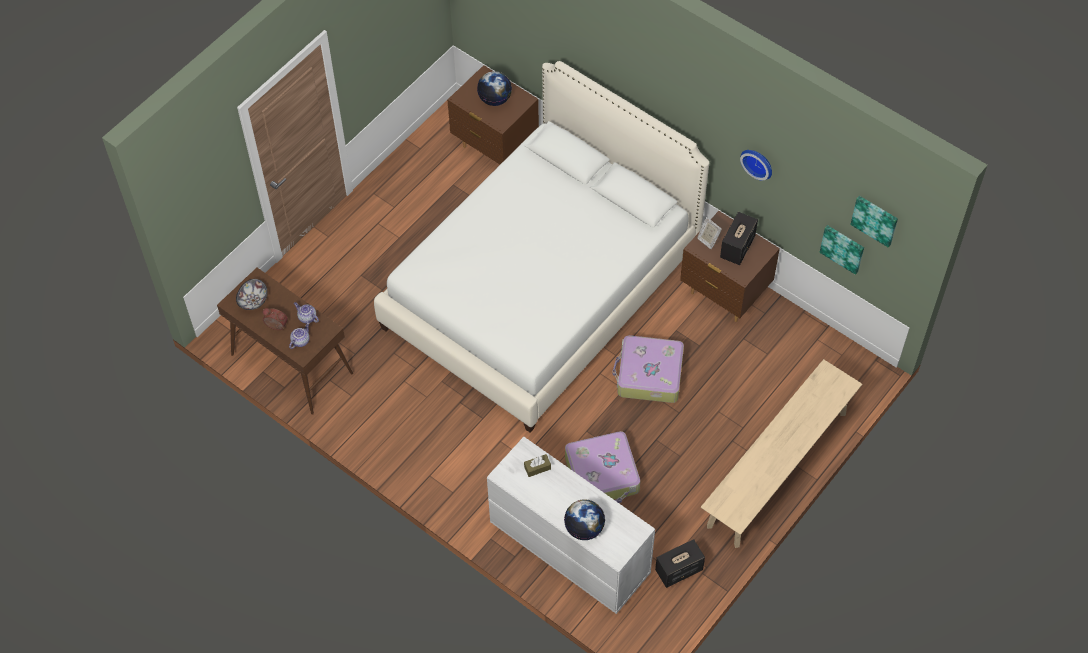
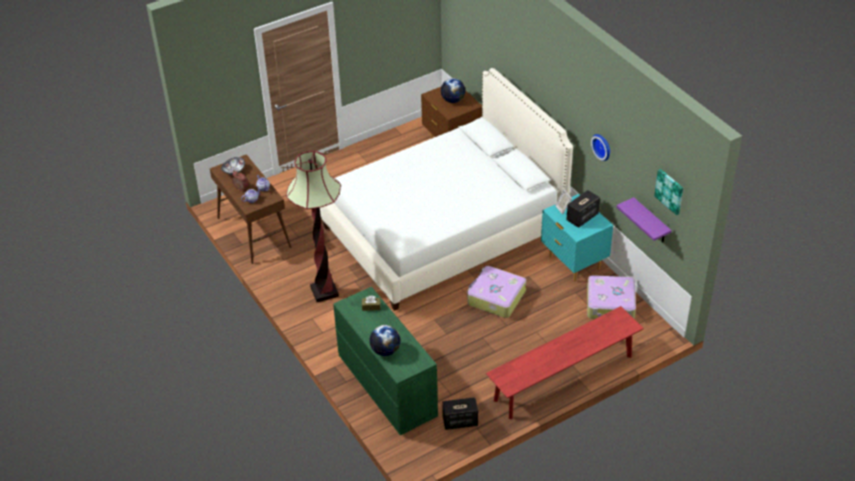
camera: 20 degrees right, 15 degrees down
white dresser [487,437,655,614] -> green dresser [333,287,438,435]
suitcase [565,431,640,503] -> suitcase moved to [587,275,636,319]
brown nightstand [680,211,780,322] -> turquoise nightstand [541,194,613,281]
beige bench [701,359,862,548] -> red bench [486,306,644,419]
picture [820,225,864,275] -> purple shelf [616,197,672,242]
none -> floor lamp [286,151,341,302]

